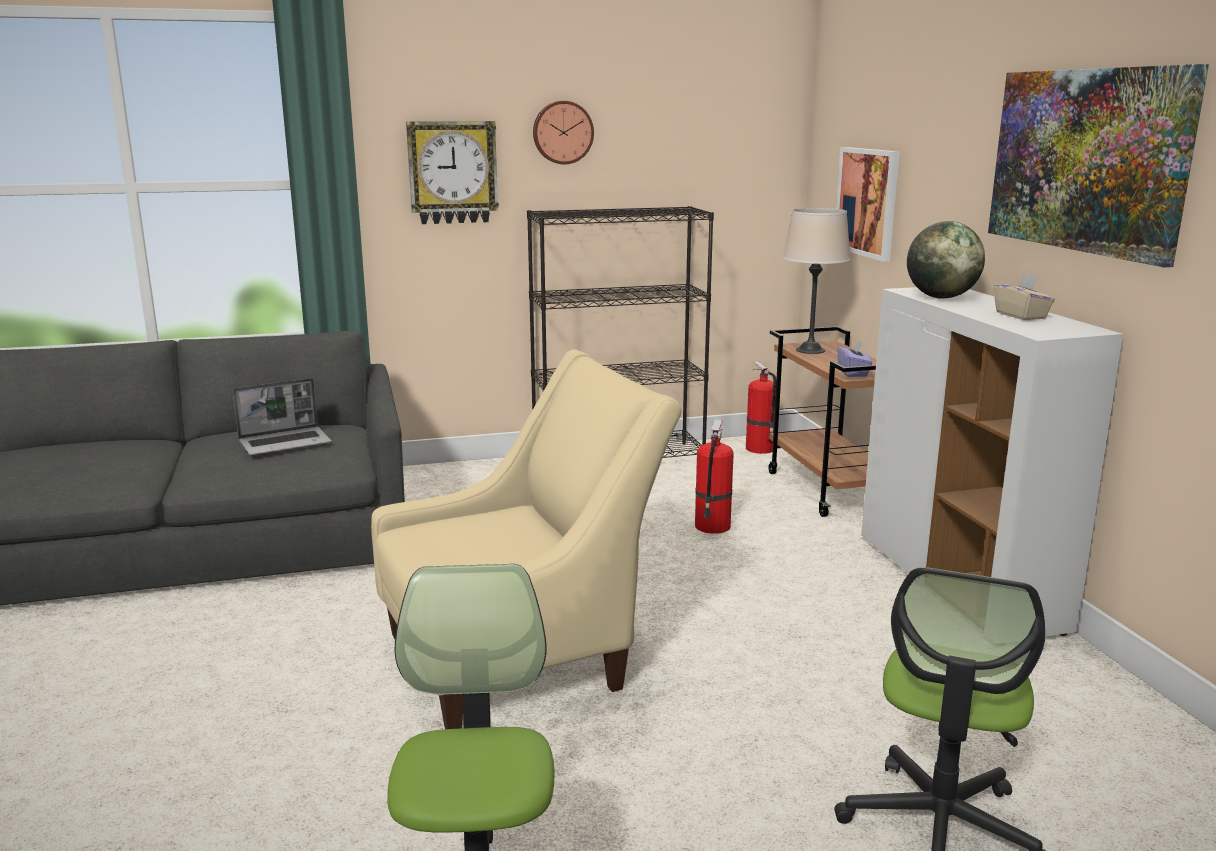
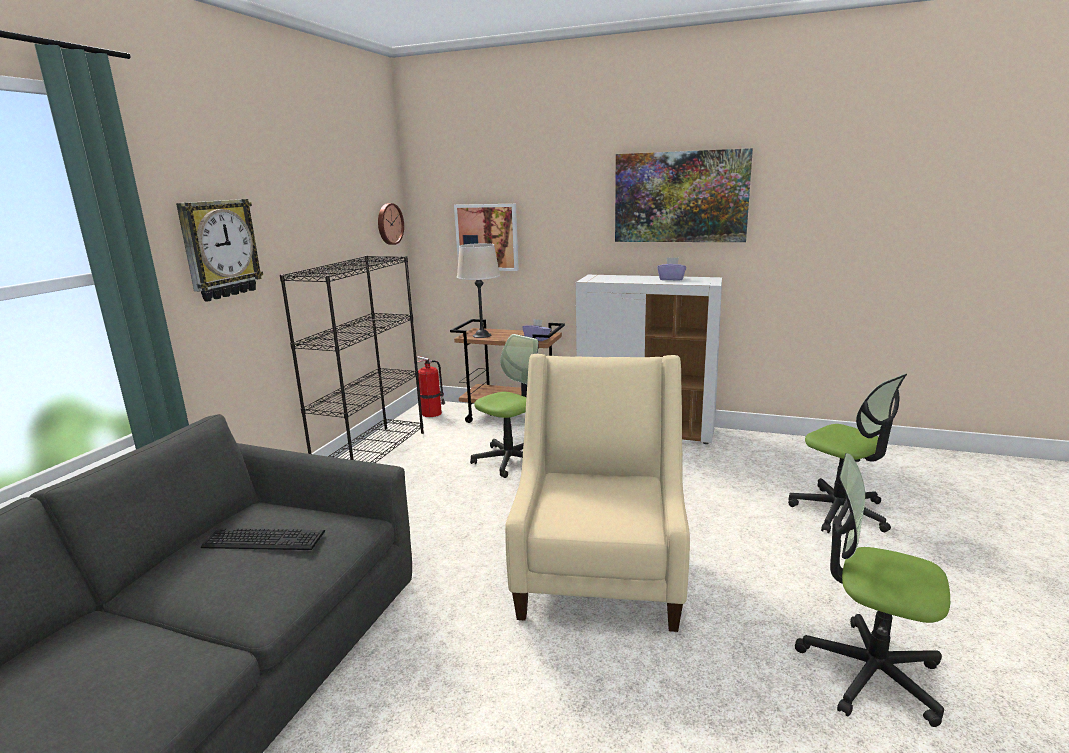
camera: 55 degrees left, 0 degrees up
laptop [233,378,332,456] -> keyboard [201,528,325,550]
wall clock [533,101,594,164] -> wall clock moved to [378,203,404,245]
fire extinguisher [695,420,734,534] -> office chair [470,334,539,478]
globe [907,221,985,299] -> none
beige tissue box [994,273,1055,320] -> purple tissue box [657,258,686,281]

